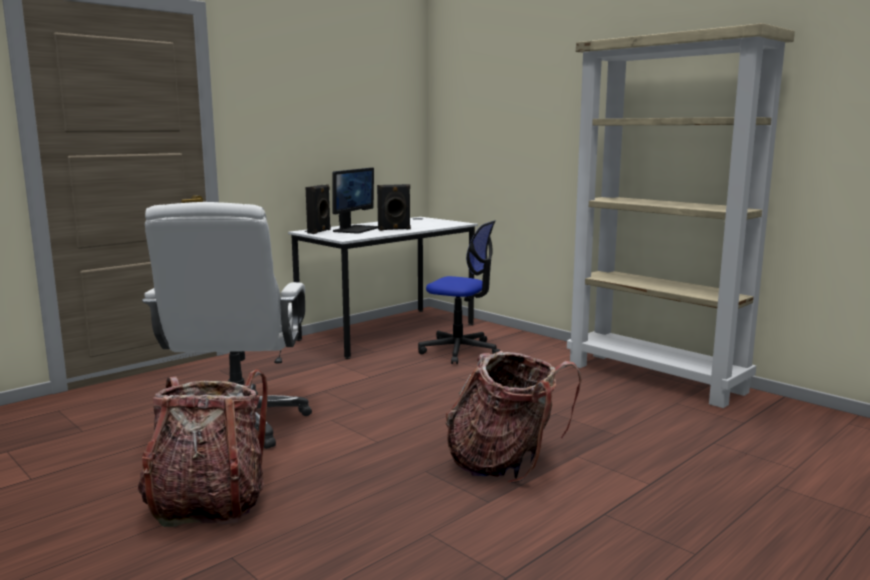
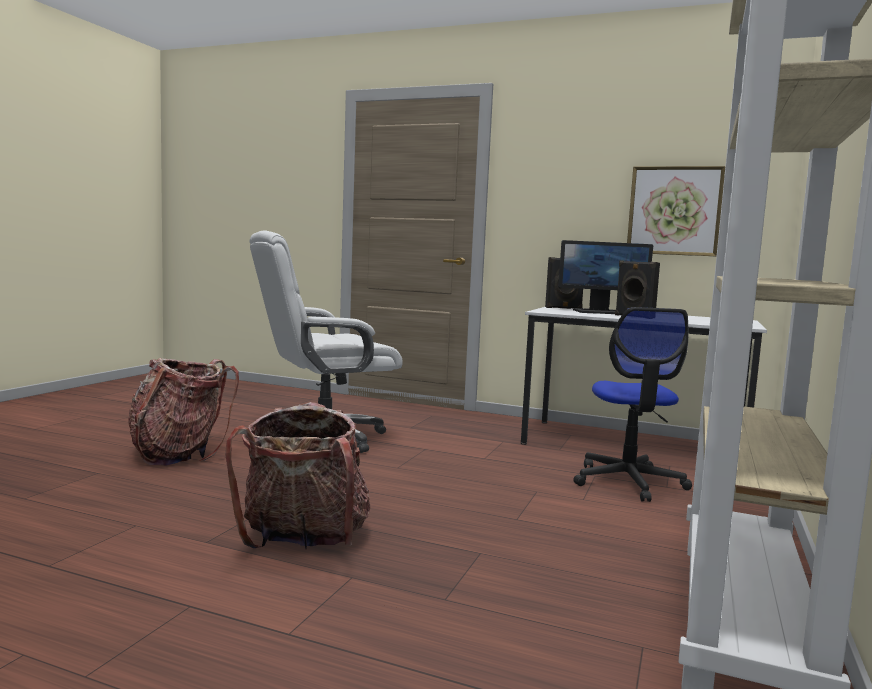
camera: 65 degrees right, 5 degrees down
none -> picture [627,166,725,256]

